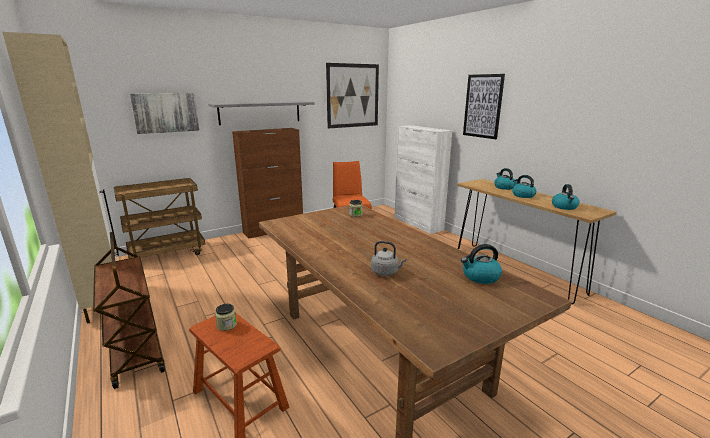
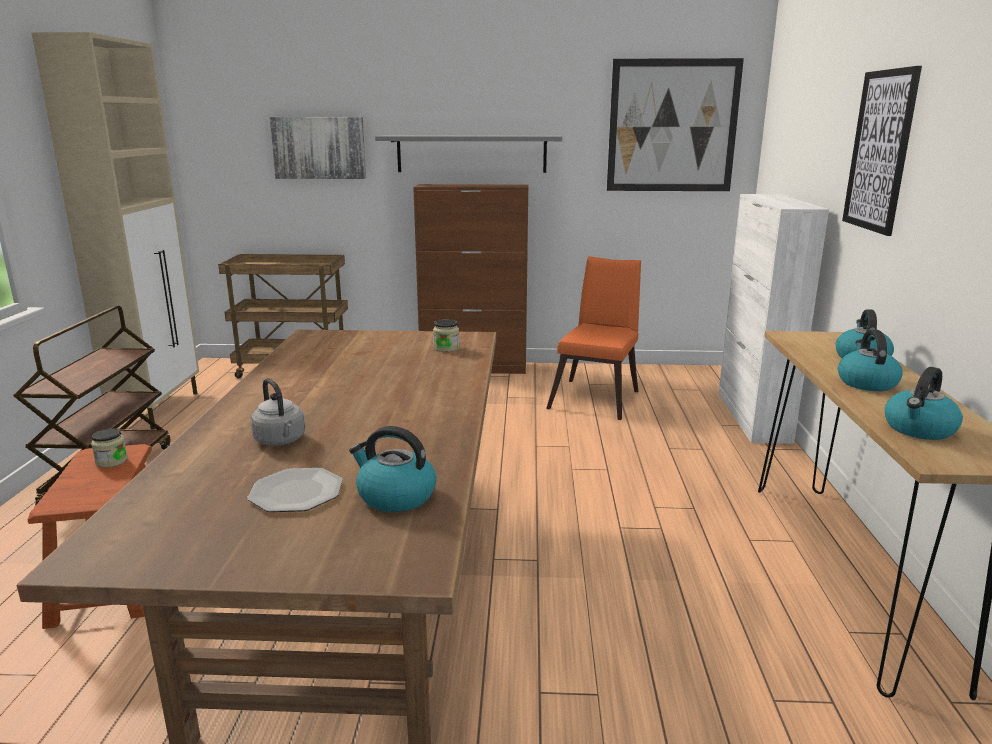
camera: 35 degrees right, 0 degrees up
none -> plate [247,468,343,512]

